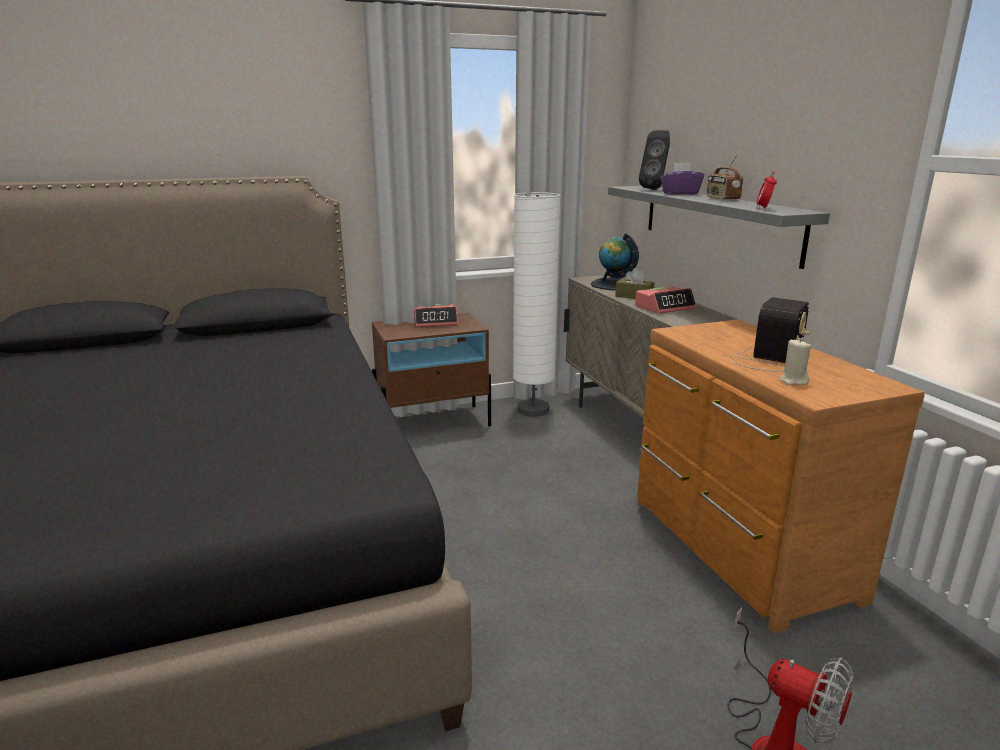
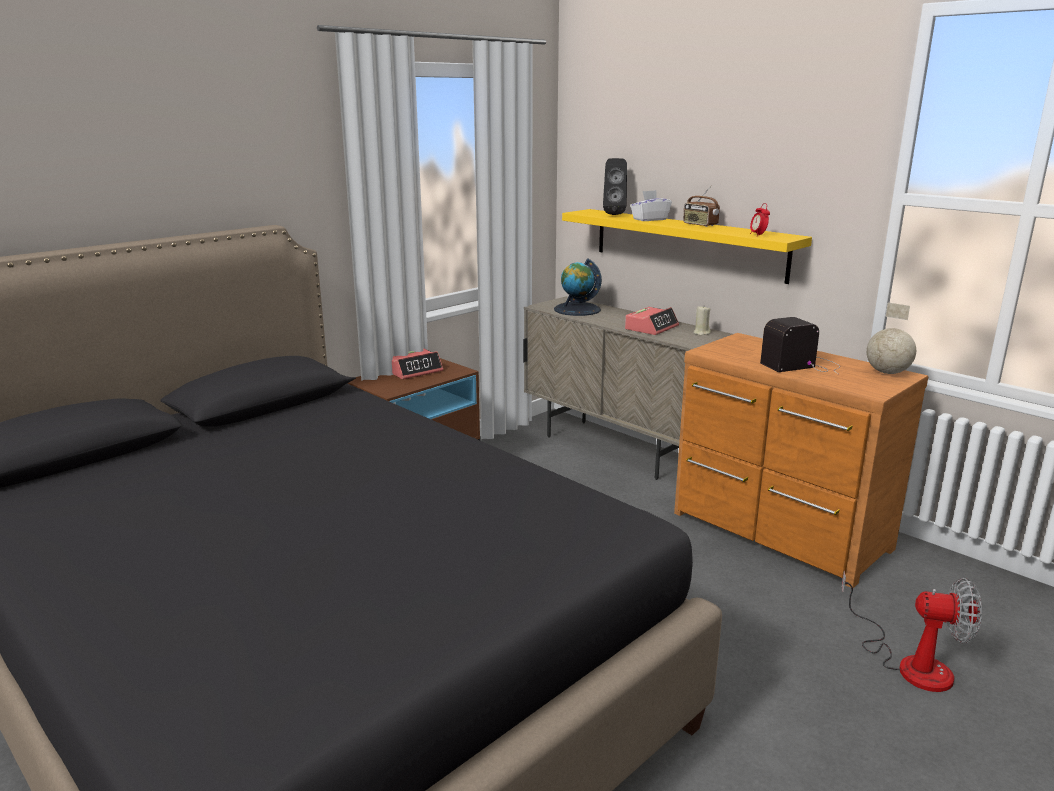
camera: 25 degrees left, 0 degrees up
white floor lamp [513,192,561,417] -> none
grey shelf [608,186,830,269] -> yellow shelf [562,209,812,284]
brown tissue box [615,268,654,299] -> none
purple tissue box [661,163,704,195] -> white tissue box [630,190,672,221]
radio [722,297,809,372] -> radio turned 120 degrees counterclockwise [760,317,840,374]
beige candle [779,339,811,385] -> beige candle moved to [694,306,711,336]
none -> globe [866,303,916,374]

